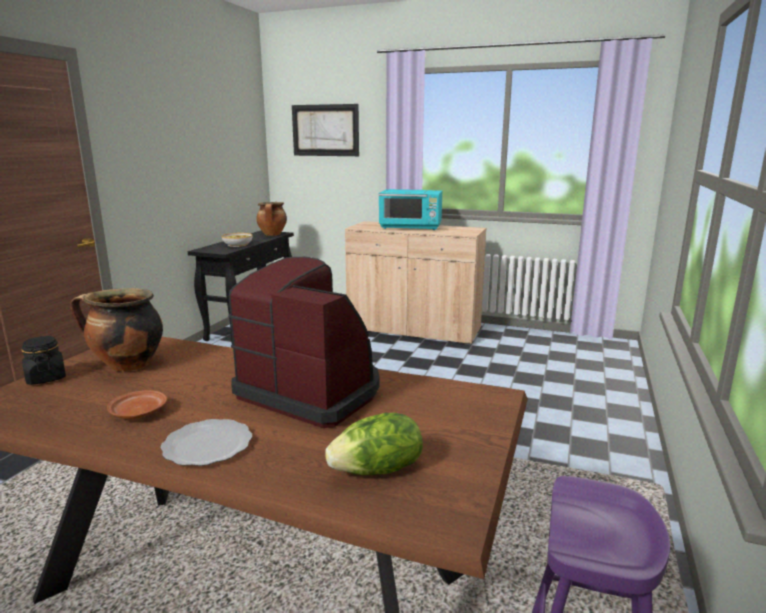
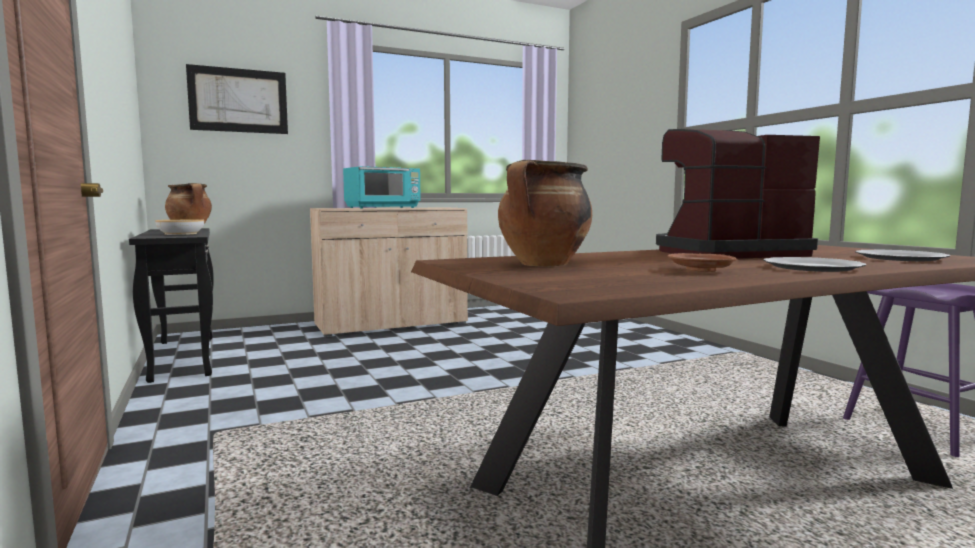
camera: 45 degrees left, 10 degrees down
black jar [22,336,66,385] -> none
lettuce [325,413,423,475] -> plate [855,250,950,261]

